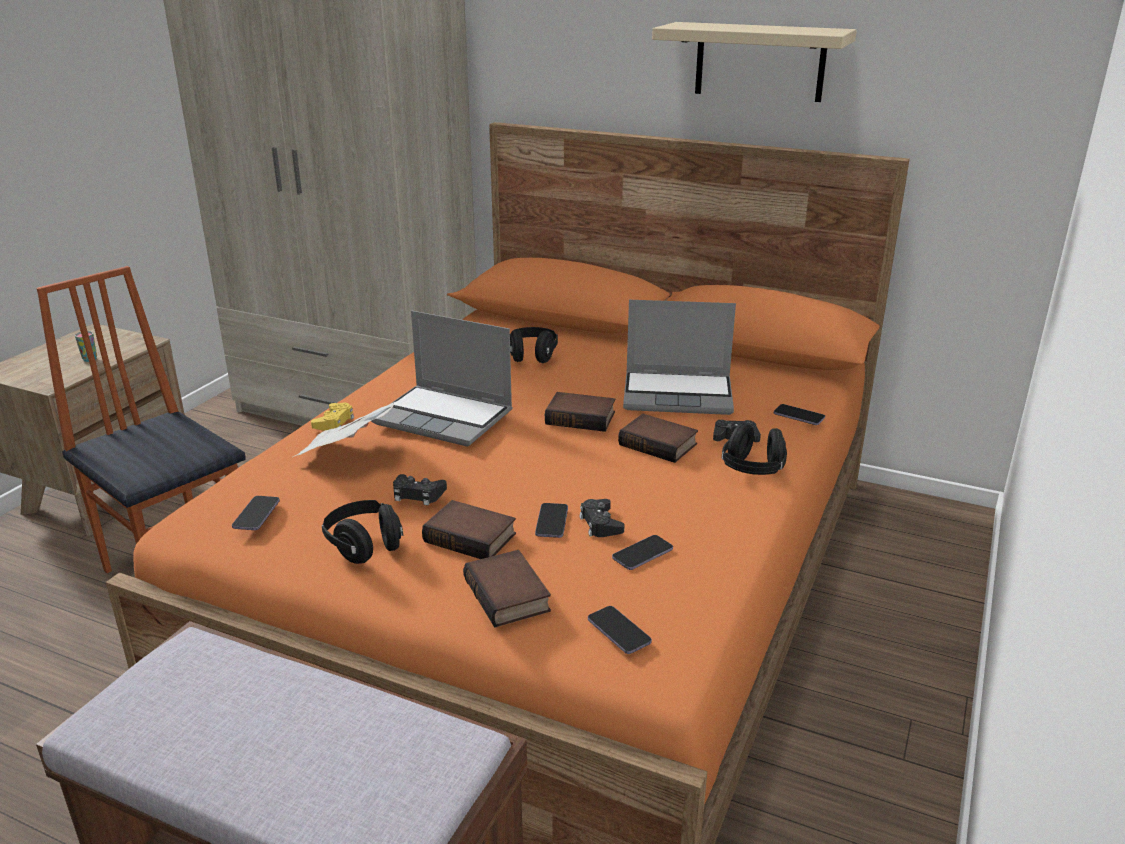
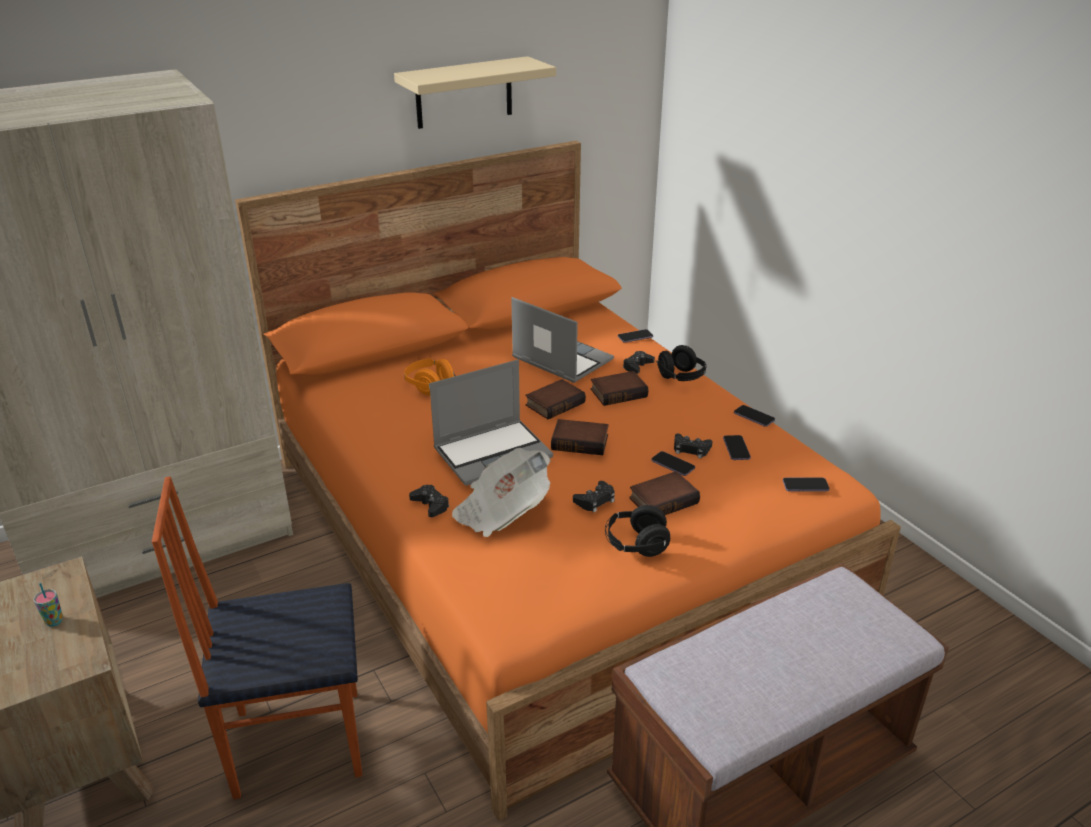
camera: 55 degrees left, 5 degrees up
phone [232,496,280,530] -> phone moved to [734,405,775,427]
yellow game controller [311,403,354,431] -> black game controller [409,485,450,517]
book [463,550,551,628] -> book moved to [551,419,609,455]
black headphones [510,327,558,363] -> orange headphones [404,358,456,395]
laptop [623,300,736,415] -> laptop turned 90 degrees counterclockwise [511,297,614,383]

